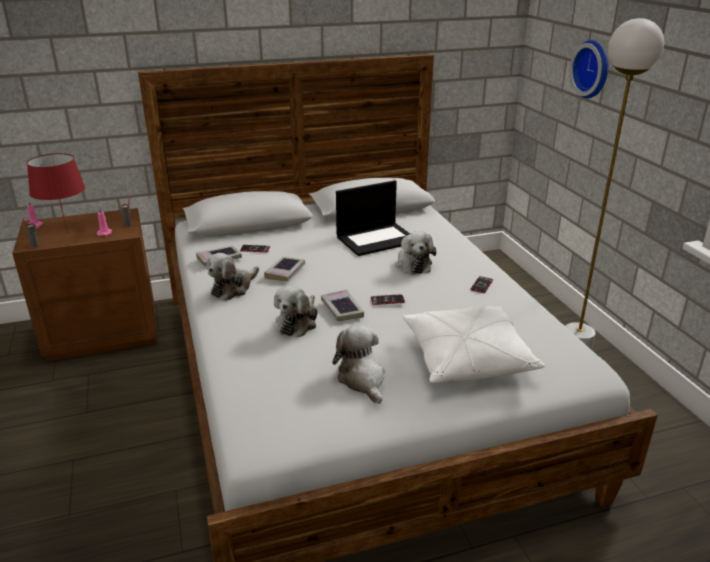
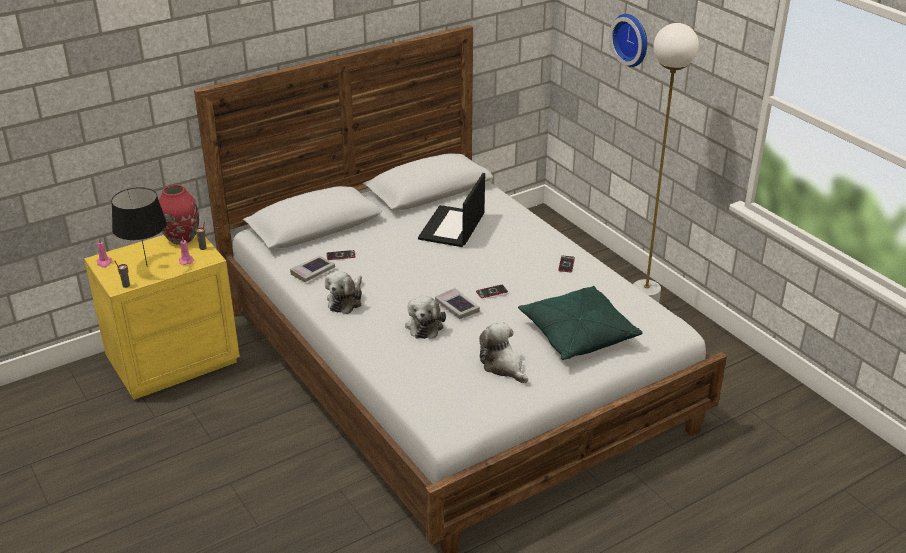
camera: 15 degrees left, 5 degrees up
brown nightstand [12,208,158,362] -> yellow nightstand [84,235,240,400]
red table lamp [27,153,85,234] -> black table lamp [111,187,167,267]
book [264,257,305,281] -> none
laptop [336,180,410,256] -> laptop turned 150 degrees clockwise [418,173,485,247]
plush toy [396,231,436,274] -> none
white pillow [403,306,545,383] -> green pillow [518,286,643,360]
none -> red vase [159,185,199,245]

